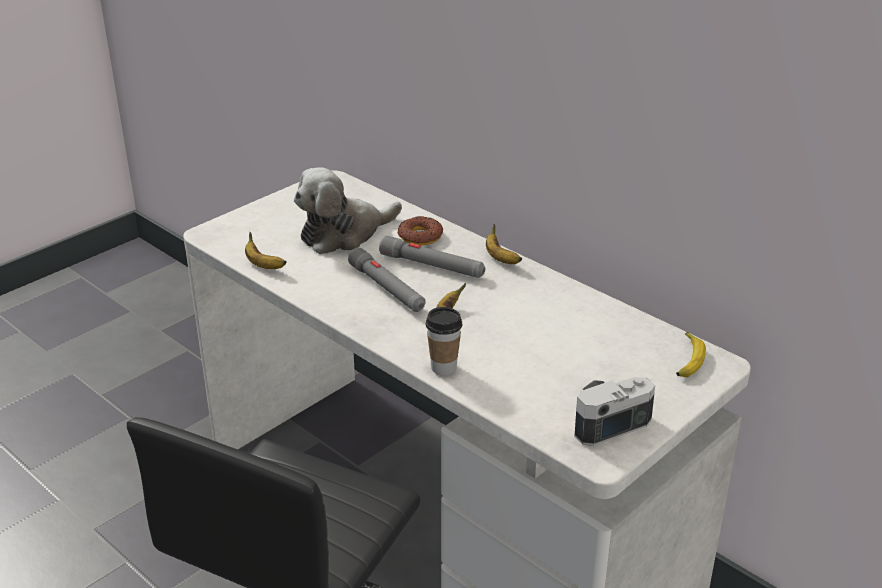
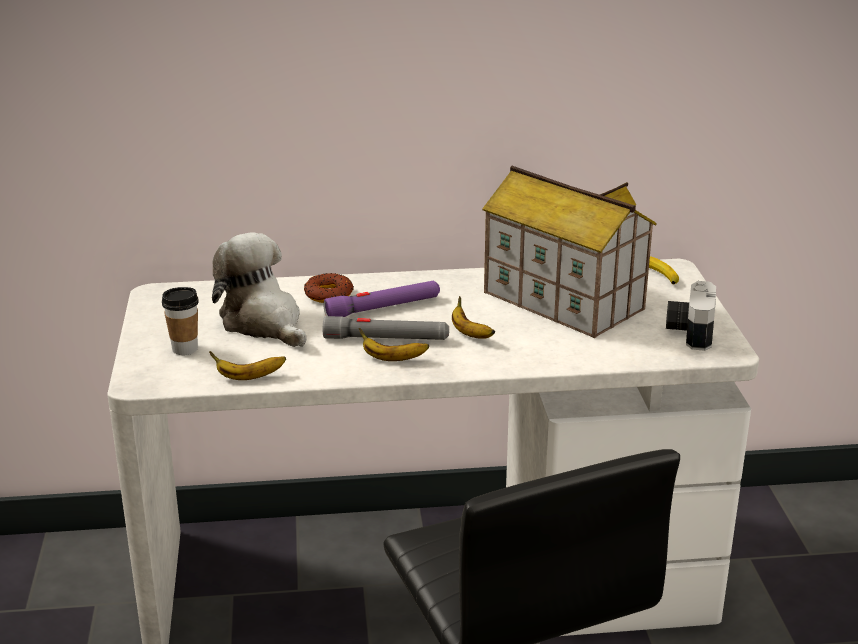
camera: 50 degrees left, 5 degrees down
plush toy [294,167,402,254] -> plush toy turned 135 degrees clockwise [212,232,307,347]
grey flashlight [379,236,485,278] -> purple flashlight [323,281,440,317]
cup [426,307,462,375] -> cup moved to [162,287,199,355]
banana [486,224,522,264] -> banana moved to [359,328,429,361]
none -> toy house [482,166,657,338]

